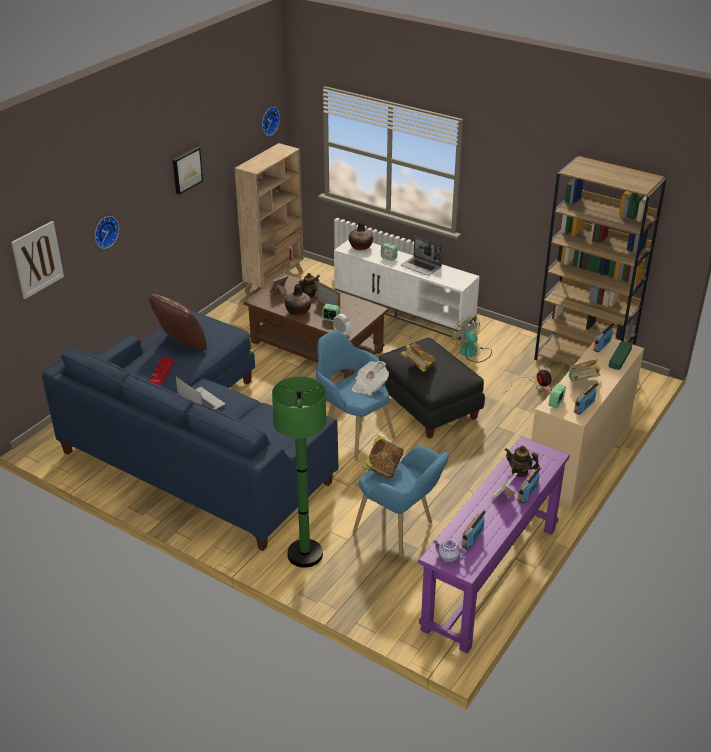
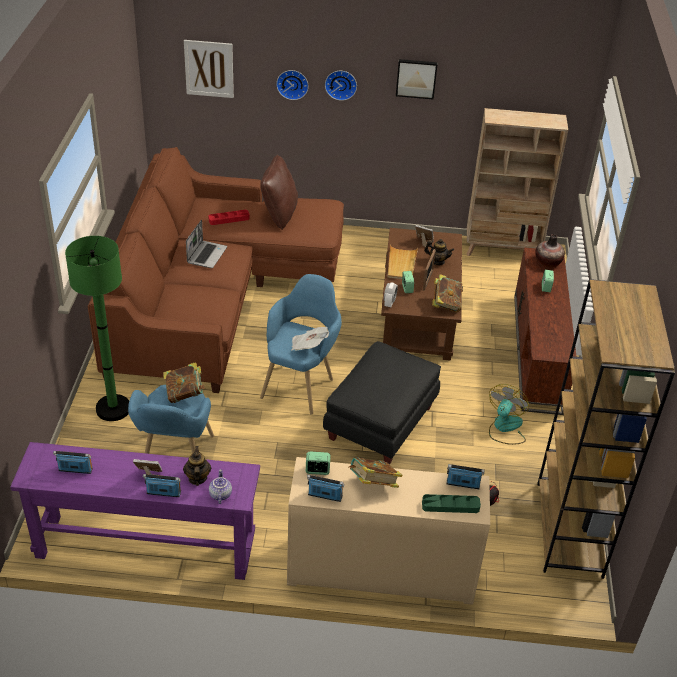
camera: 60 degrees right, 5 degrees up
blue sofa [42,312,338,551] -> brown sofa [88,147,344,393]
wall clock [262,107,280,136] -> wall clock moved to [325,71,357,101]
vase [285,284,311,316] -> beige tray [387,245,418,279]
white tv stand [334,240,480,340] -> brown tv stand [514,247,577,415]
laptop [401,237,443,276] -> none
book [401,343,436,372] -> book moved to [432,274,463,312]
teapot [432,540,467,563] -> teapot moved to [209,469,232,504]

